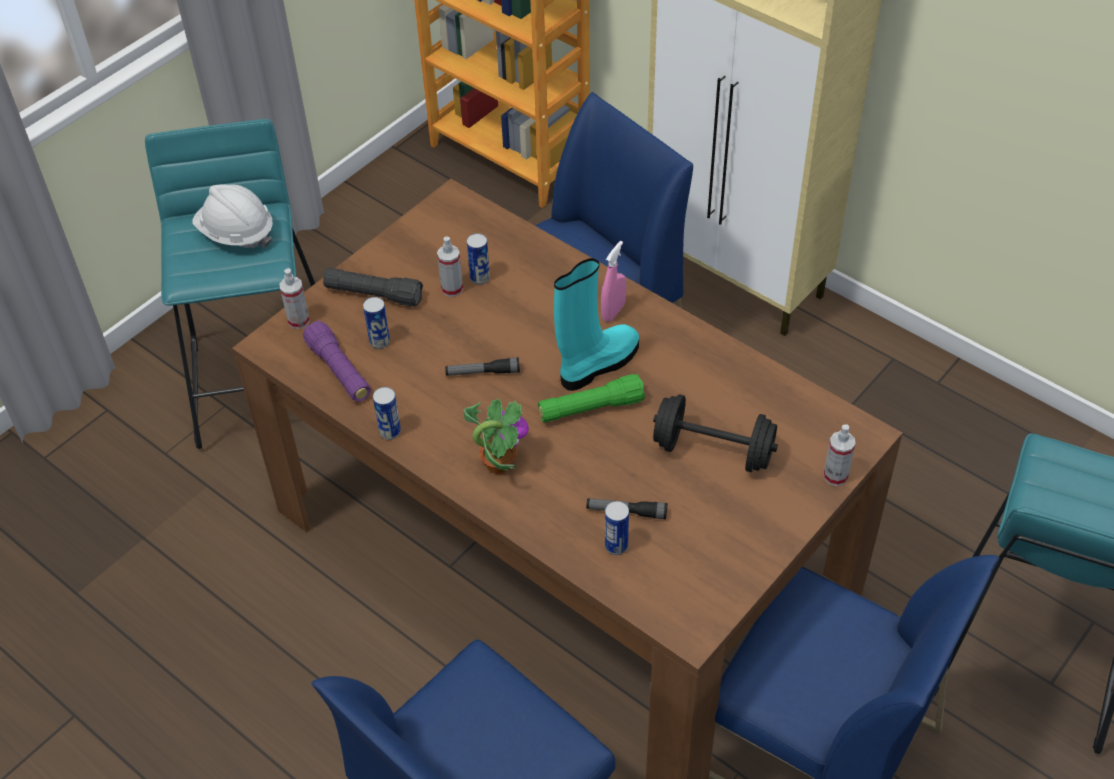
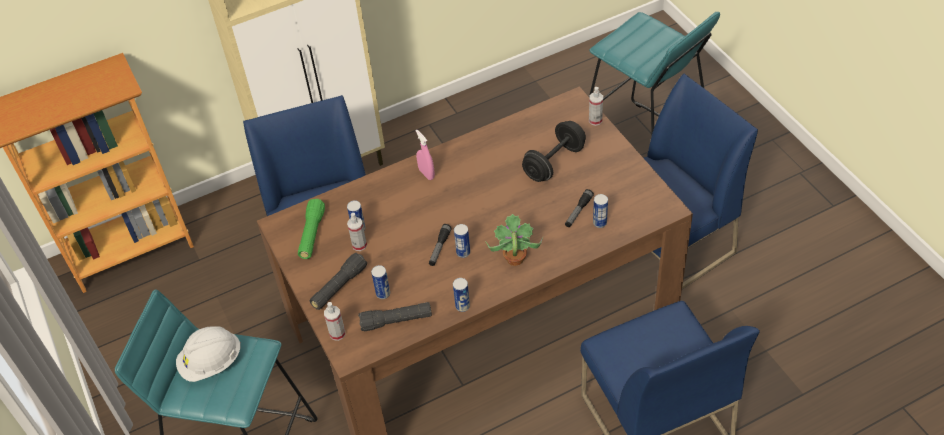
camera: 65 degrees left, 0 degrees up
purple flashlight [303,321,371,402] -> black flashlight [358,302,432,331]
green flashlight [538,374,646,423] -> green flashlight moved to [298,199,325,259]
turquoise boot [554,258,639,391] -> none
none -> can [454,224,470,258]

